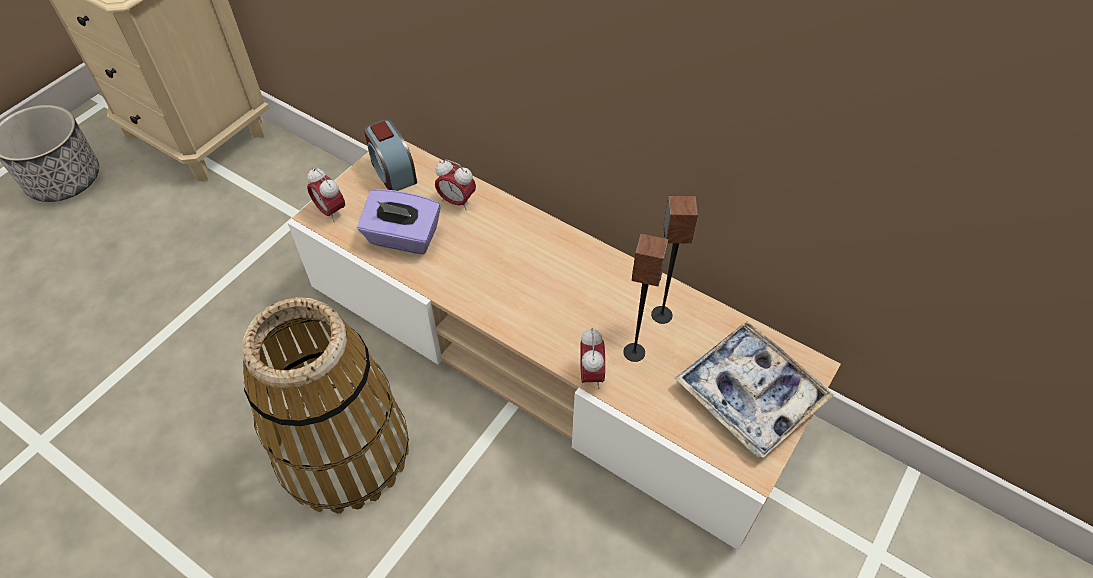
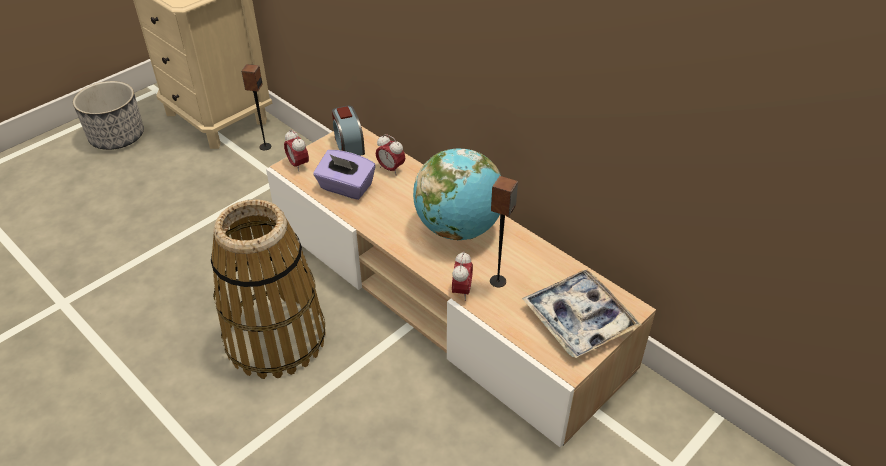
camera: 10 degrees right, 10 degrees down
speaker [651,196,698,324] -> speaker moved to [241,64,271,150]
none -> globe [413,149,501,240]

